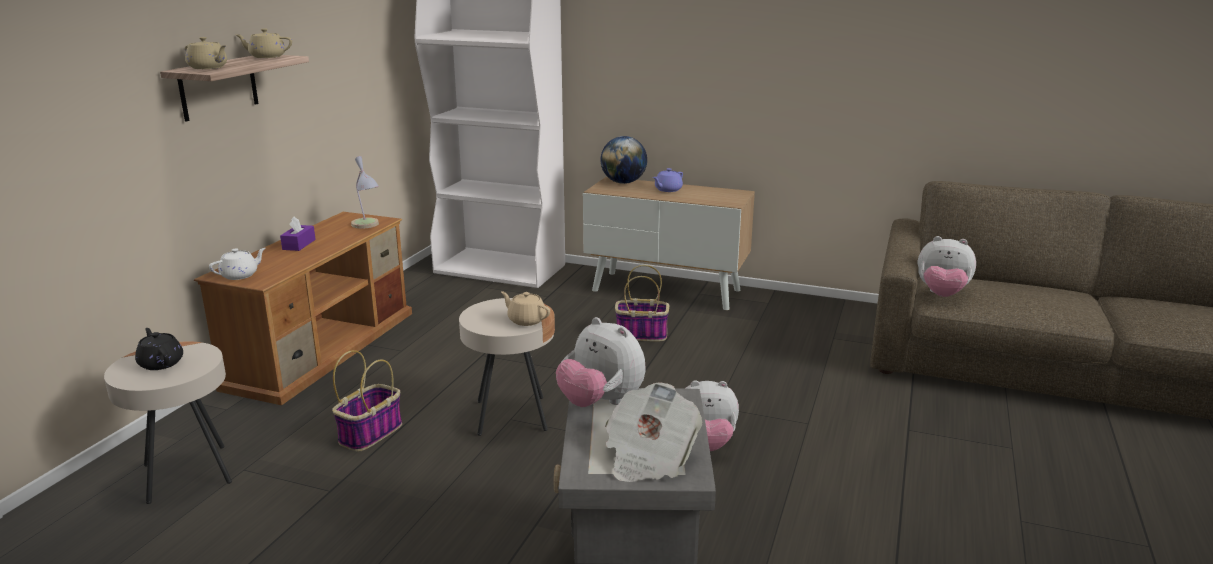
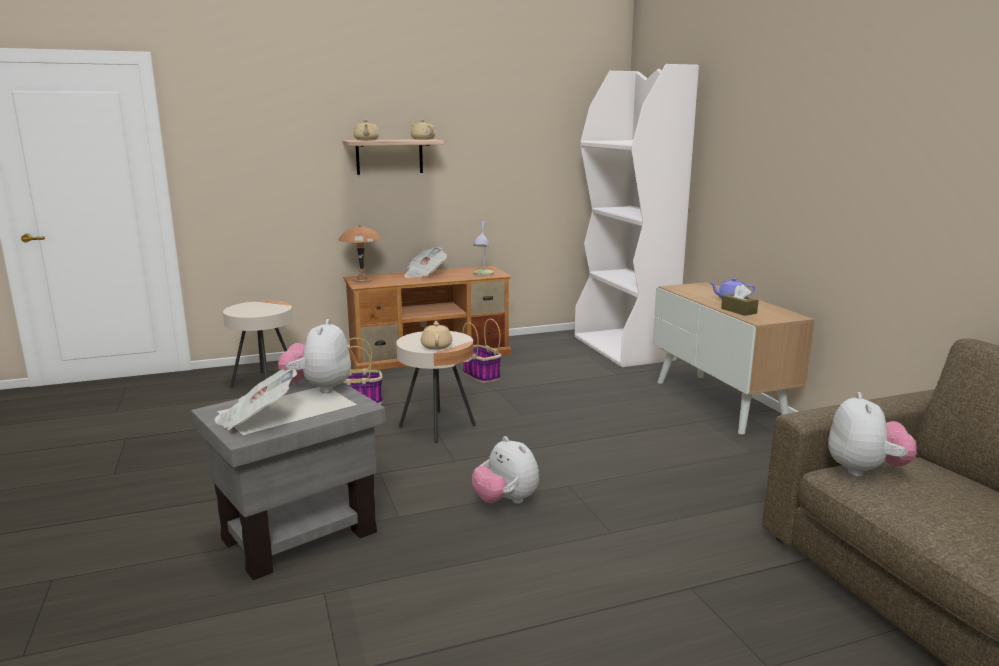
camera: 50 degrees right, 5 degrees down
black teapot [135,328,183,370] -> none
white teapot [209,248,266,280] -> brown table lamp [338,224,382,282]
purple tissue box [280,216,316,251] -> newspaper [404,247,447,278]
globe [601,136,647,184] -> none
basket [615,265,669,341] -> basket moved to [462,319,501,383]
plush toy [917,236,976,297] -> plush toy turned 150 degrees counterclockwise [828,392,916,476]
none -> brown tissue box [721,284,758,316]

